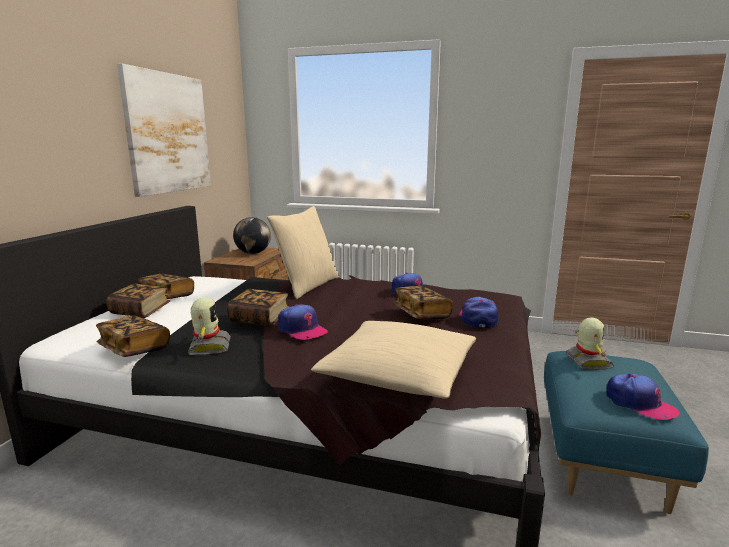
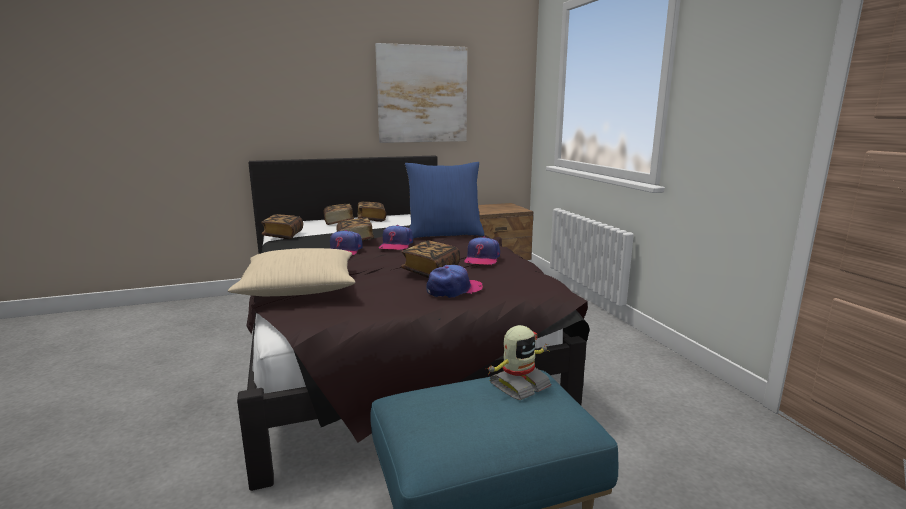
camera: 55 degrees right, 0 degrees up
toy robot [188,297,231,355] -> none
globe [233,217,271,254] -> none
beige pillow [267,206,339,299] -> blue pillow [405,162,485,238]
cap [606,373,680,420] -> cap moved to [379,225,413,250]

